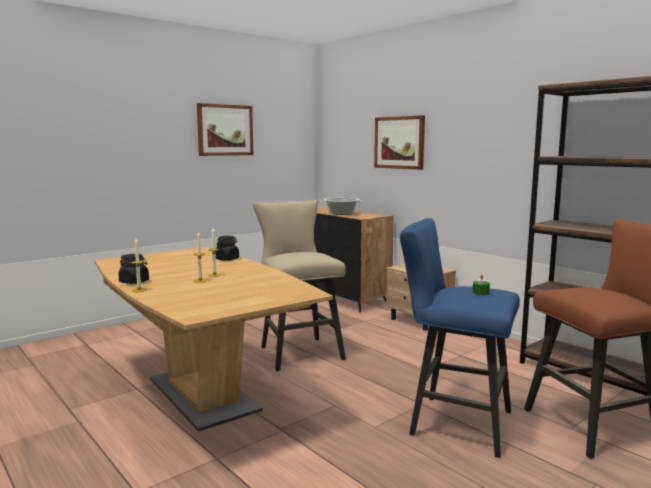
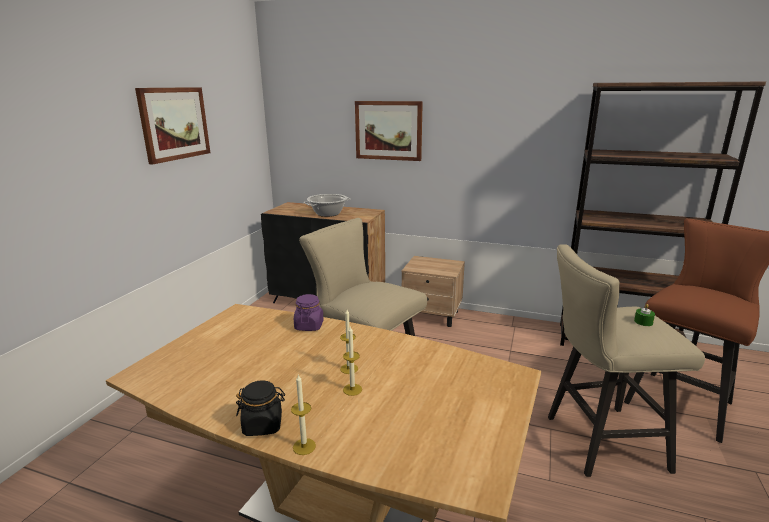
camera: 30 degrees left, 10 degrees up
black jar [216,236,239,261] -> purple jar [294,294,324,331]
blue stool [400,218,520,458] -> beige stool [548,244,705,477]

